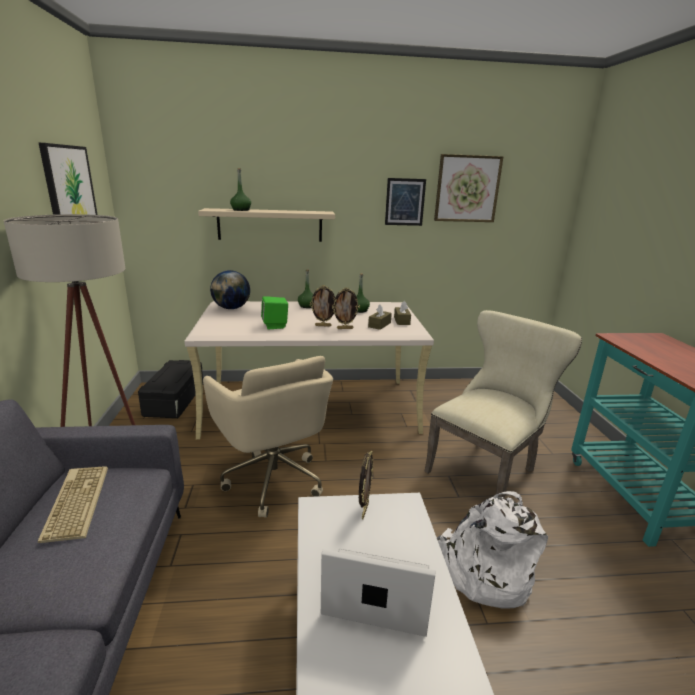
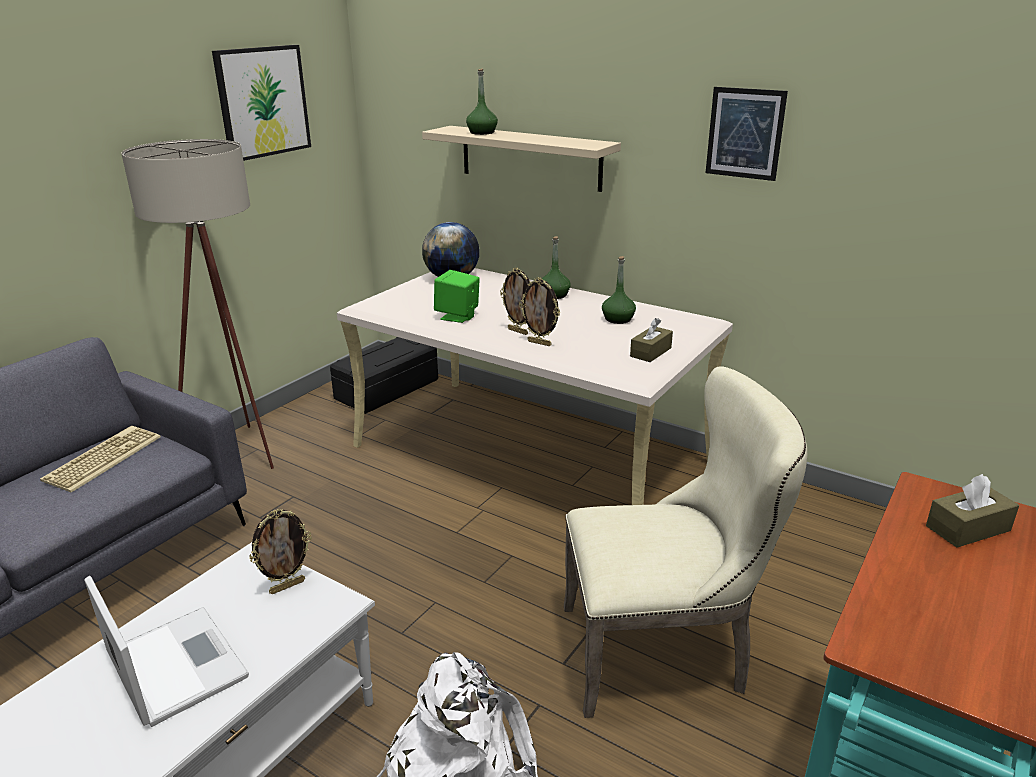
camera: 40 degrees right, 5 degrees up
beige office chair [203,356,333,518] -> none
brown tissue box [368,304,392,330] -> brown tissue box moved to [926,474,1019,548]
picture [434,154,503,222] -> none

